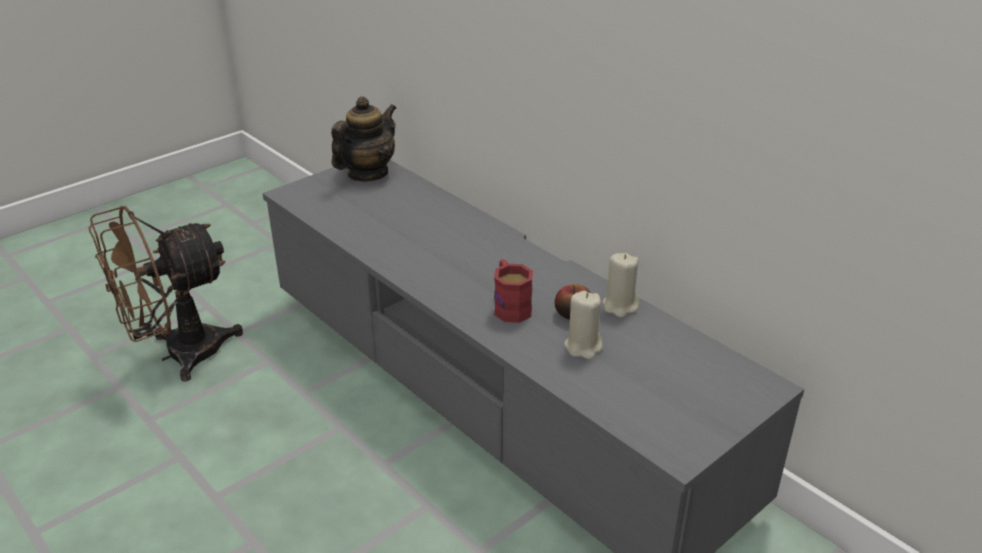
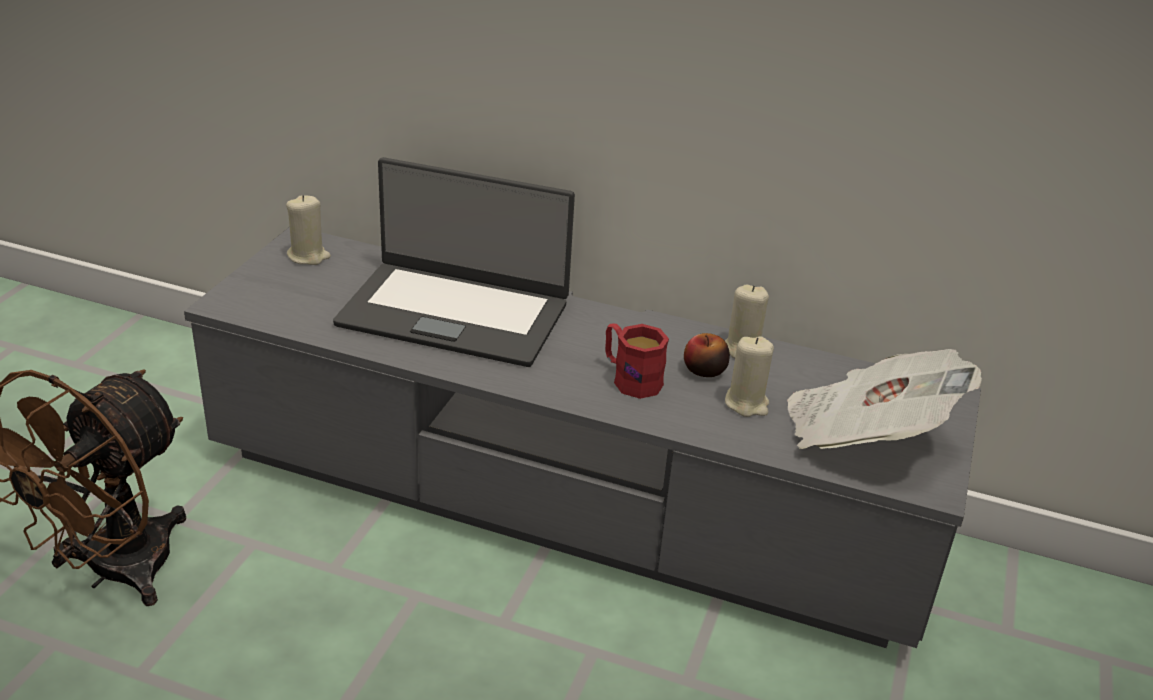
camera: 30 degrees left, 0 degrees up
teapot [331,96,396,181] -> beige candle [286,195,331,265]
none -> laptop [333,157,575,367]
none -> newspaper [787,349,982,449]

